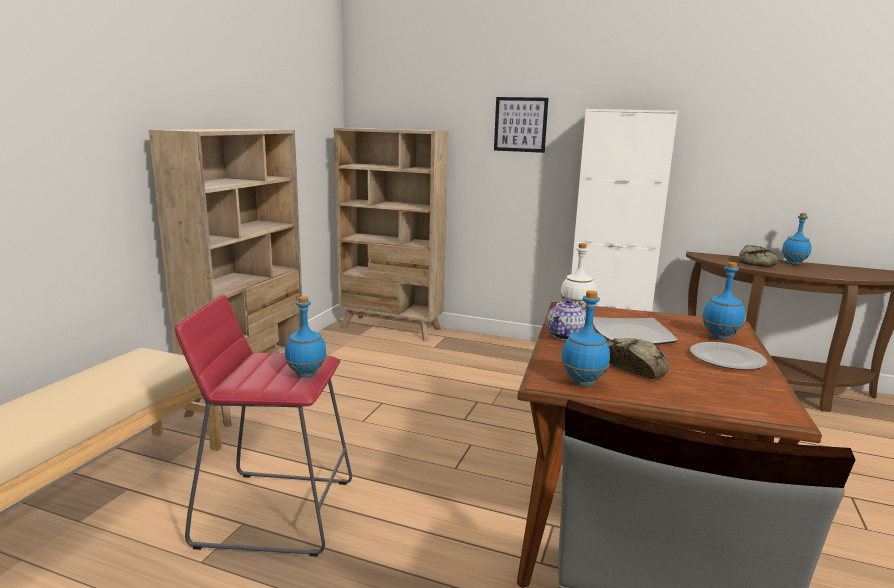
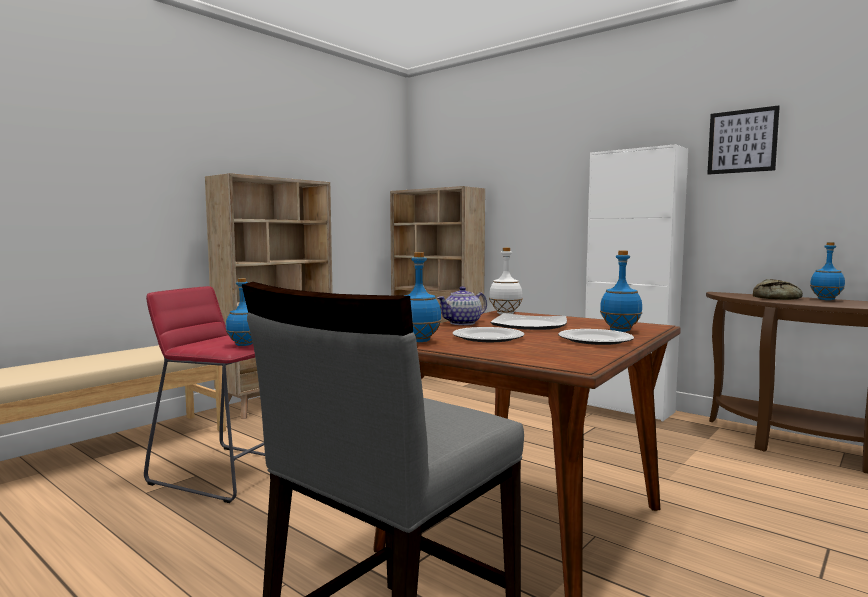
camera: 20 degrees right, 10 degrees down
picture [494,97,548,153] -> picture moved to [707,105,780,175]
bread [607,338,669,379] -> plate [453,327,525,342]

